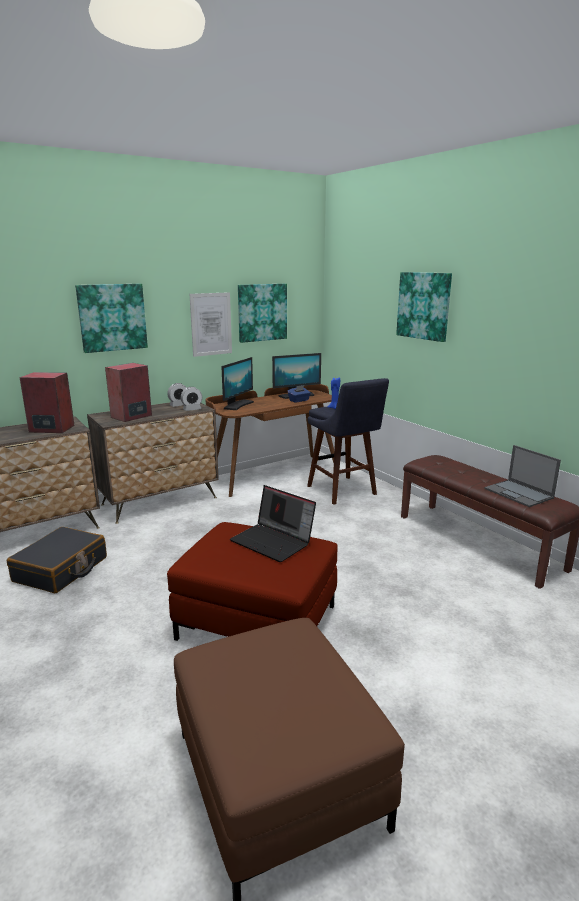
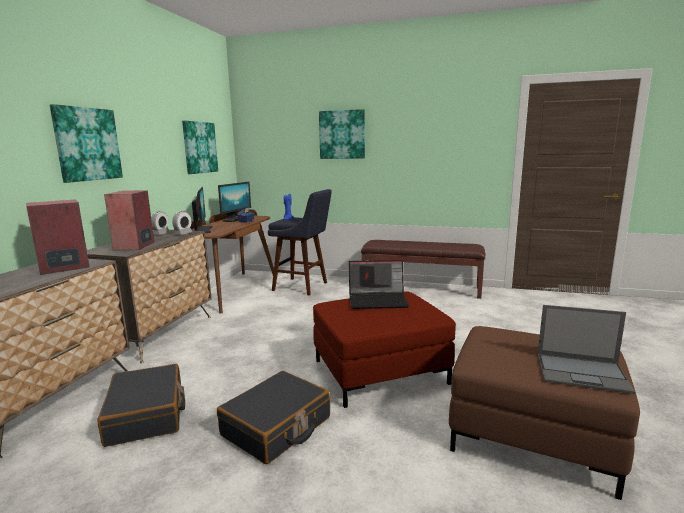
camera: 40 degrees left, 5 degrees down
picture [189,292,232,357] -> none
laptop [484,445,561,507] -> laptop moved to [538,305,635,394]
none -> black suitcase [217,371,330,464]

